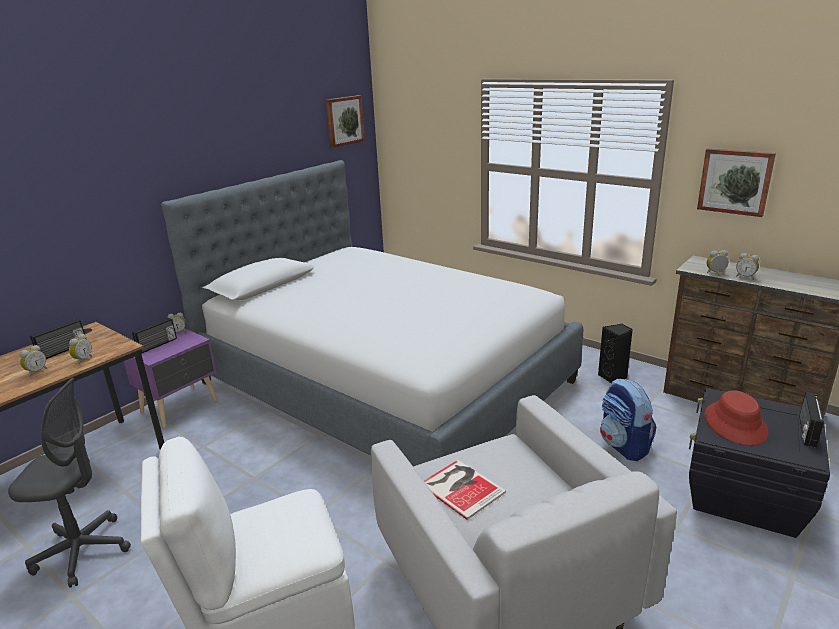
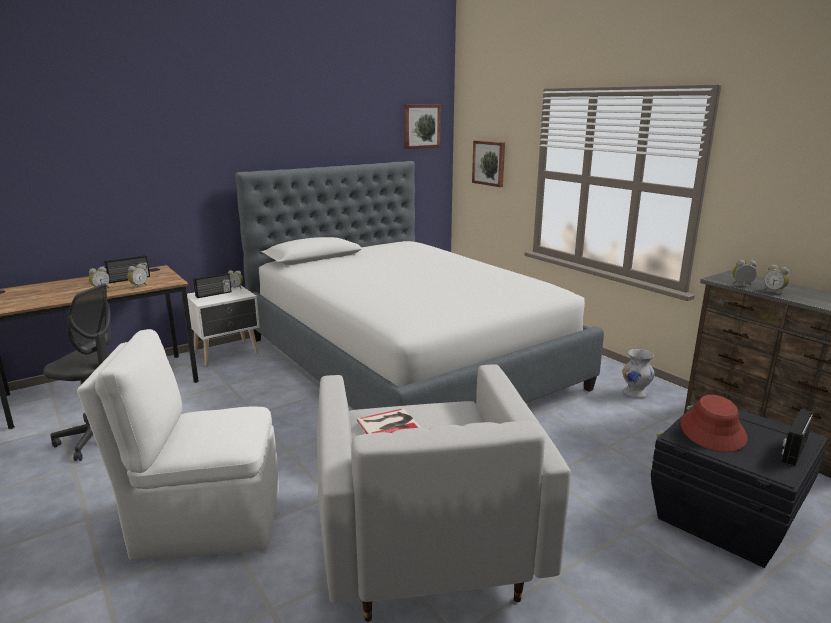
camera: 15 degrees right, 5 degrees down
purple nightstand [123,328,218,428] -> white nightstand [187,285,260,366]
black speaker [598,324,633,383] -> white vase [622,349,655,398]
backpack [600,379,656,461] -> none
picture [697,148,776,217] -> picture moved to [472,140,505,187]

